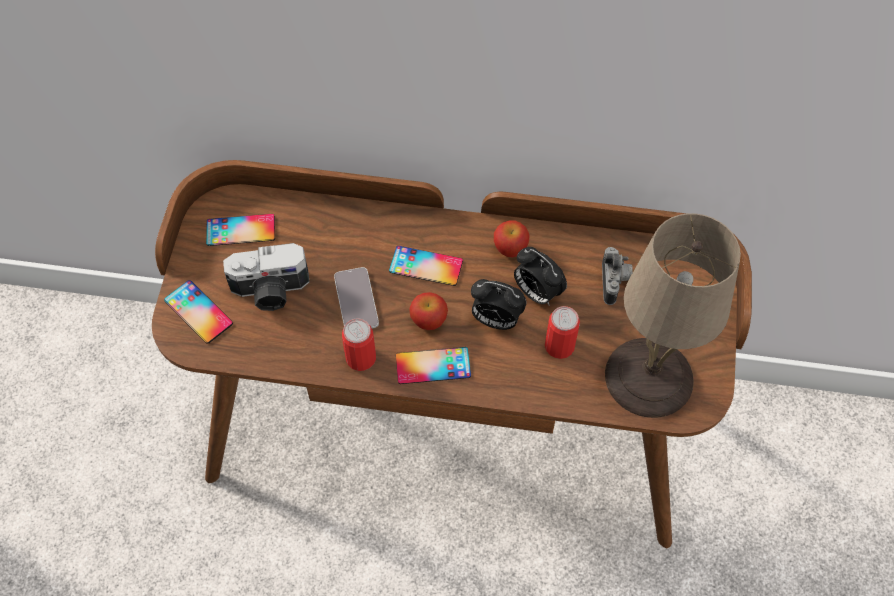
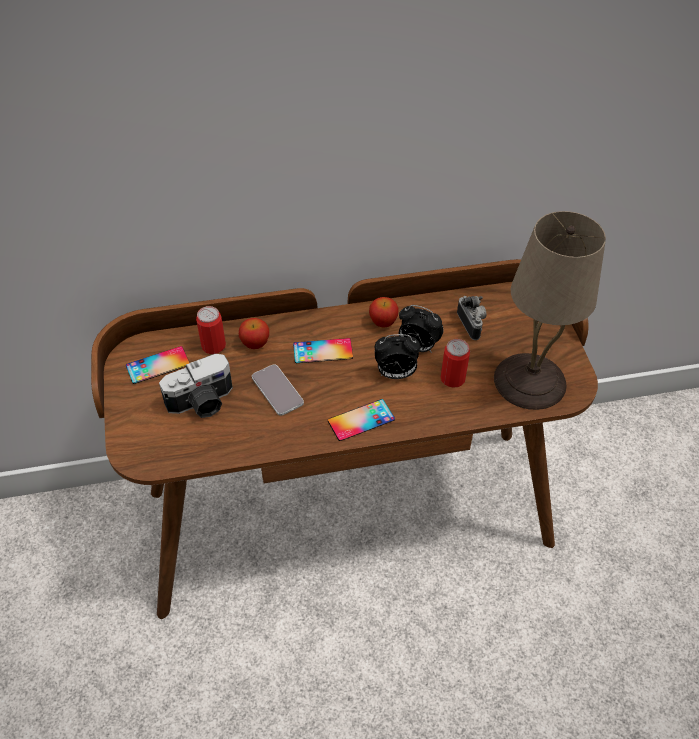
camera: 20 degrees left, 10 degrees down
phone [164,280,233,344] -> none
can [342,319,376,371] -> can moved to [196,306,226,354]
apple [409,292,448,330] -> apple moved to [239,318,269,349]

